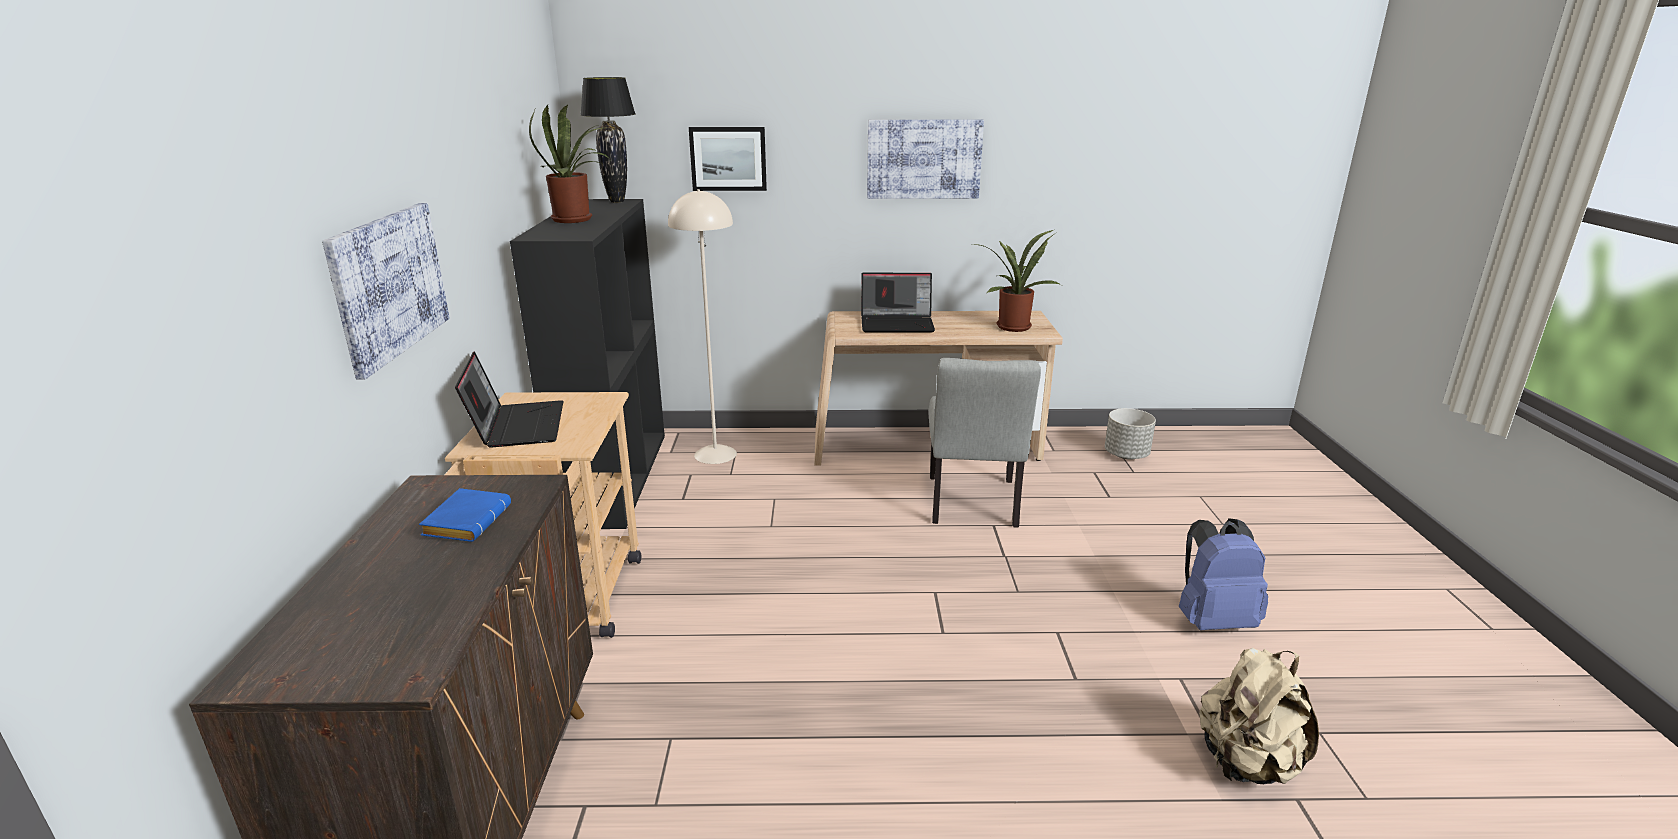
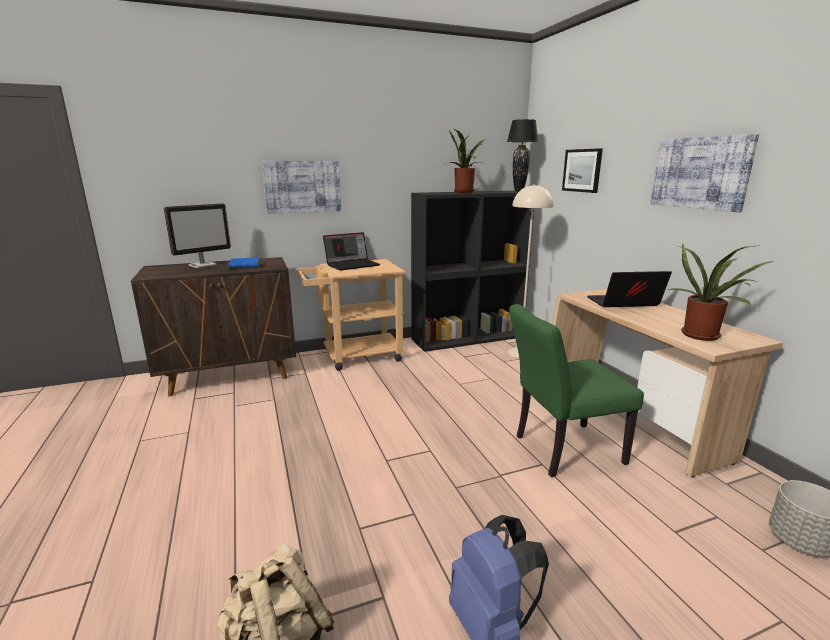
camera: 70 degrees right, 5 degrees down
laptop [861,273,935,333] -> laptop turned 105 degrees clockwise [587,271,672,307]
grey chair [928,358,1041,528] -> green chair [509,304,644,477]
none -> monitor [164,203,231,268]

